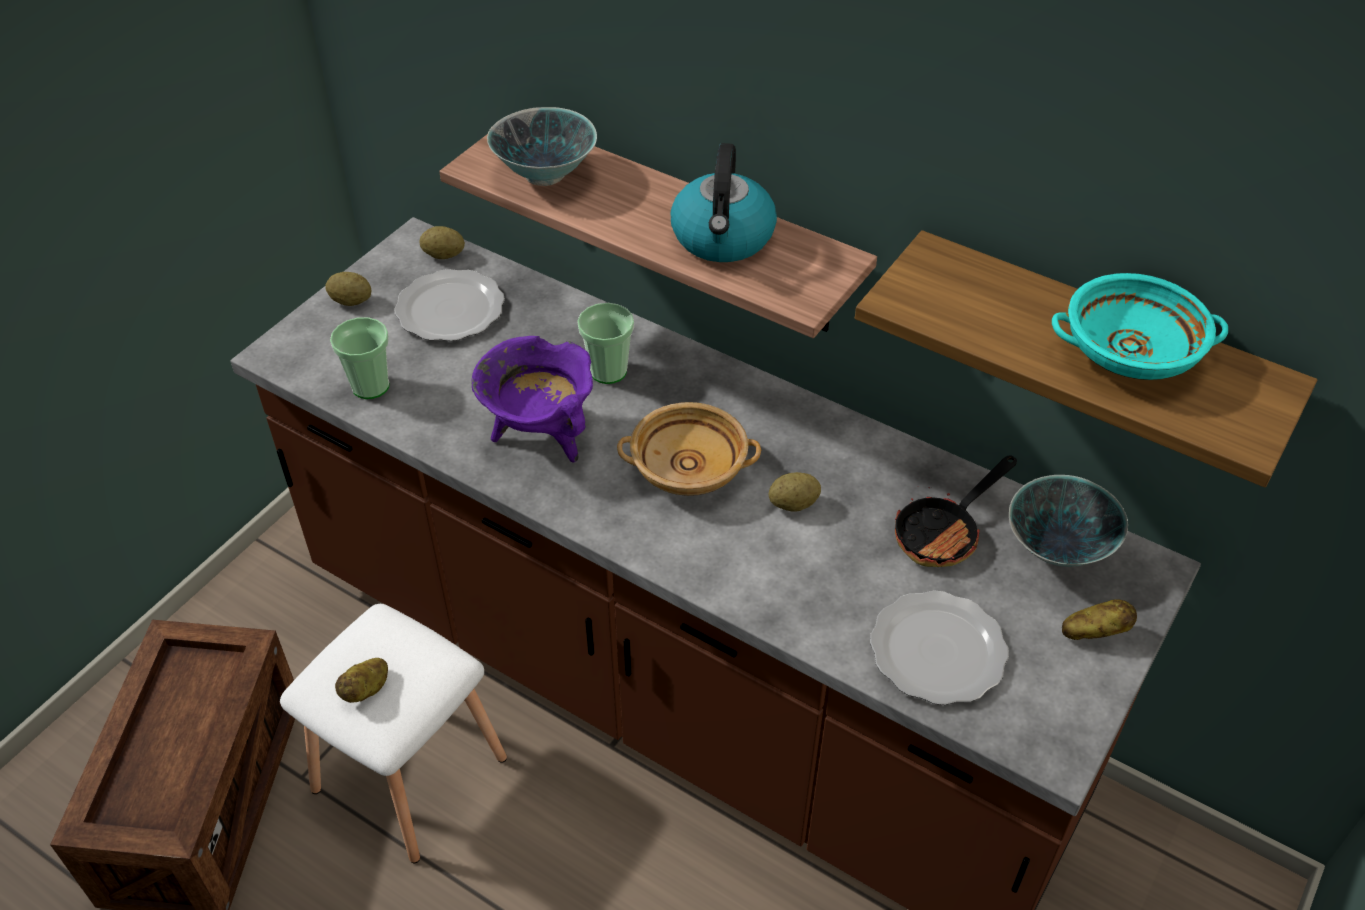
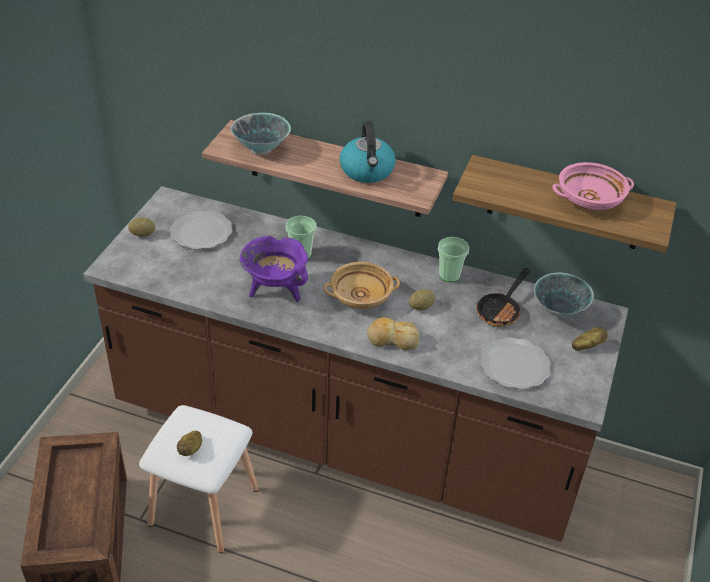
camera: 15 degrees left, 5 degrees down
cup [330,317,389,399] -> cup moved to [438,237,469,282]
potato [419,226,465,259] -> none
turquoise bowl [1052,273,1228,380] -> pink bowl [552,162,634,211]
none -> bread [367,317,420,350]

